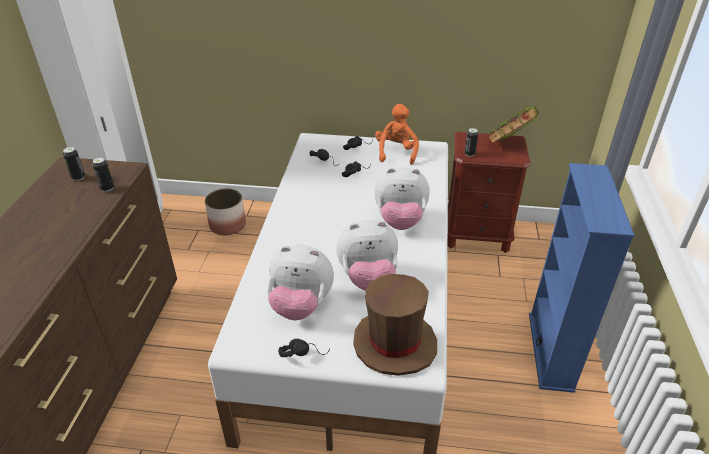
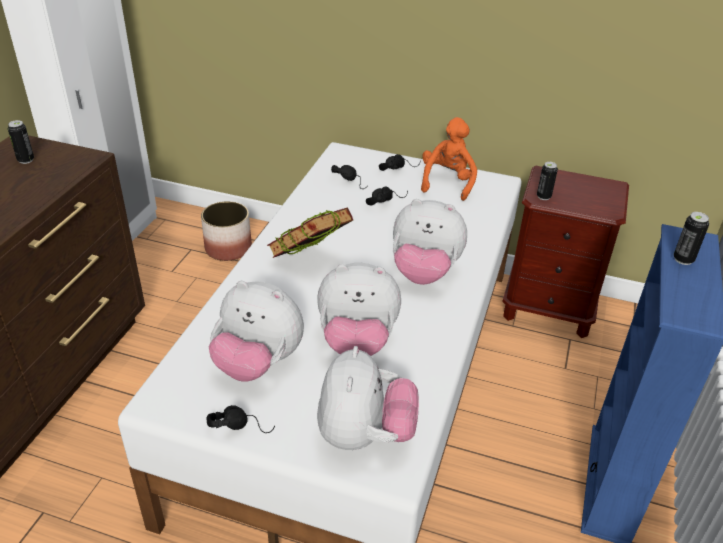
camera: 10 degrees right, 0 degrees up
can [92,157,114,192] -> can moved to [674,212,709,265]
brown hat [354,274,437,376] -> plush toy [317,346,419,450]
book [488,105,539,144] -> book moved to [267,207,353,258]

